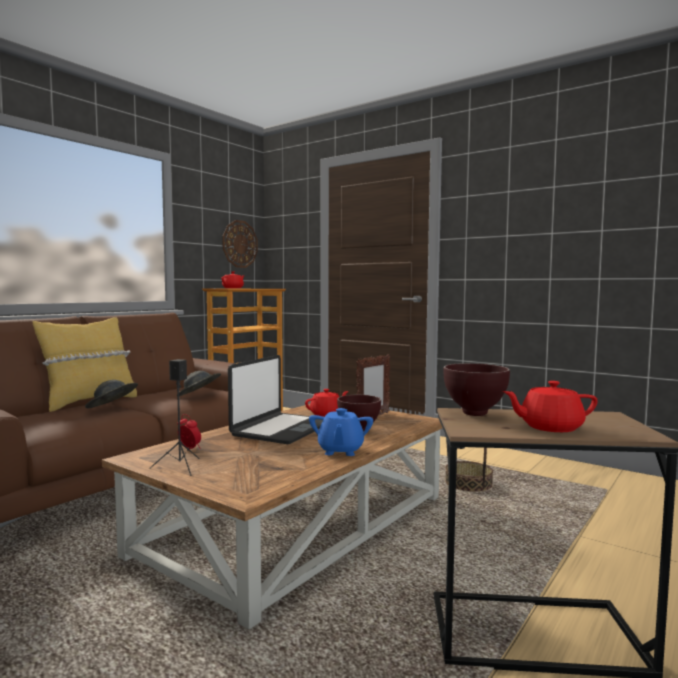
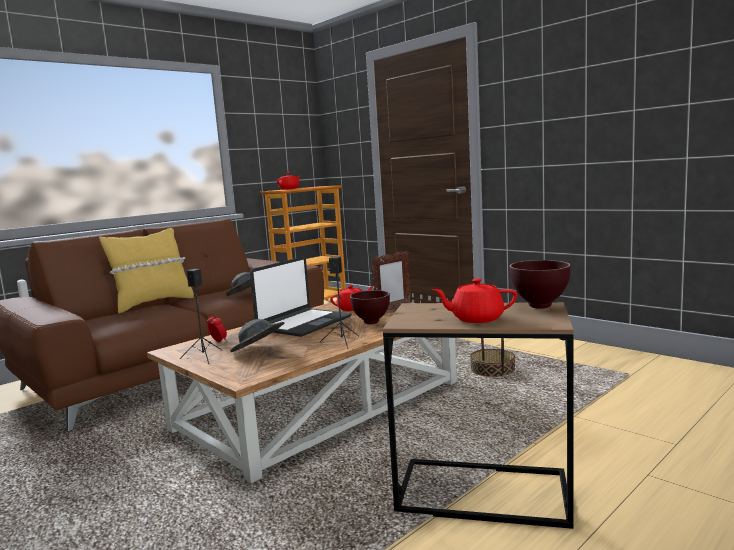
camera: 10 degrees right, 5 degrees up
grey hat [85,380,138,408] -> grey hat moved to [230,319,284,352]
wall clock [222,220,258,268] -> none
blue teapot [309,408,373,456] -> black speaker [320,256,359,349]
brown bowl [444,363,510,416] -> brown bowl moved to [509,260,571,309]

